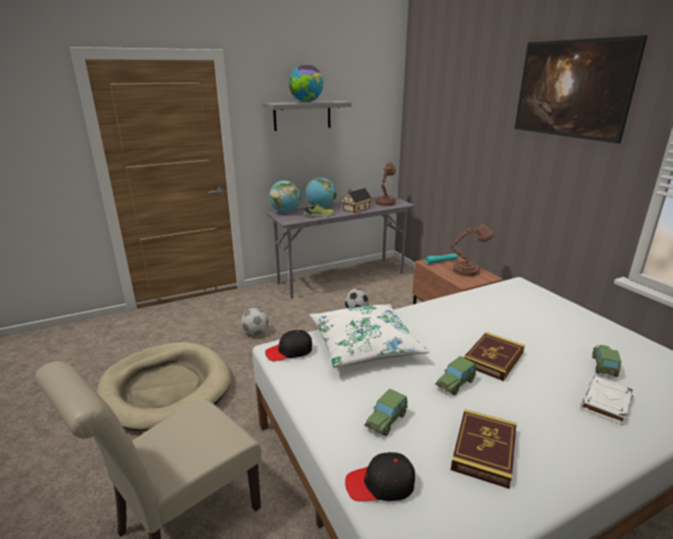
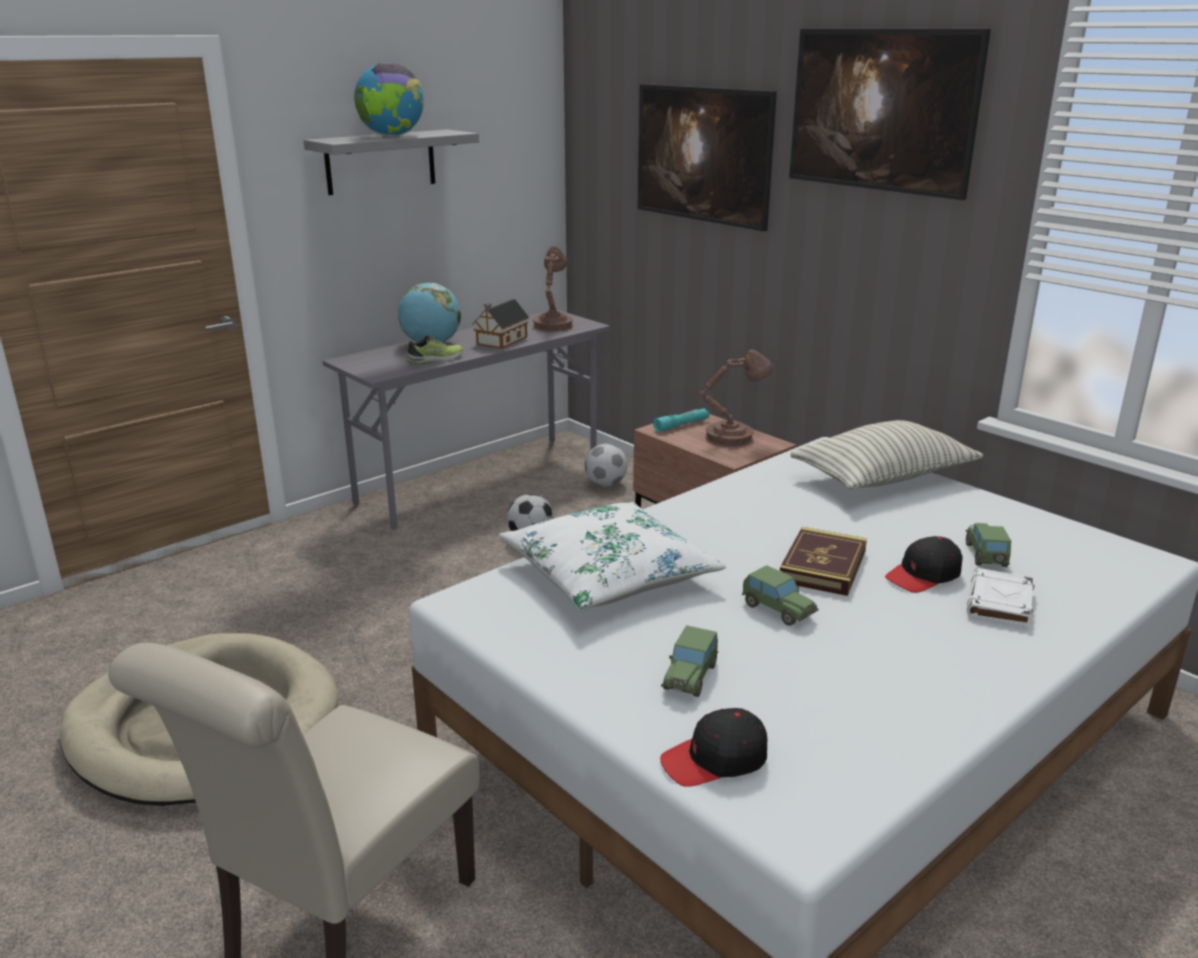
camera: 15 degrees left, 0 degrees up
football [241,308,268,335] -> football moved to [585,444,628,487]
black cap [265,330,312,361] -> black cap moved to [885,536,963,593]
globe [269,180,301,213] -> none
toy car [435,356,476,395] -> toy car turned 75 degrees counterclockwise [742,565,818,626]
book [451,409,517,489] -> none
none -> picture [638,84,777,231]
none -> pillow [791,420,984,489]

